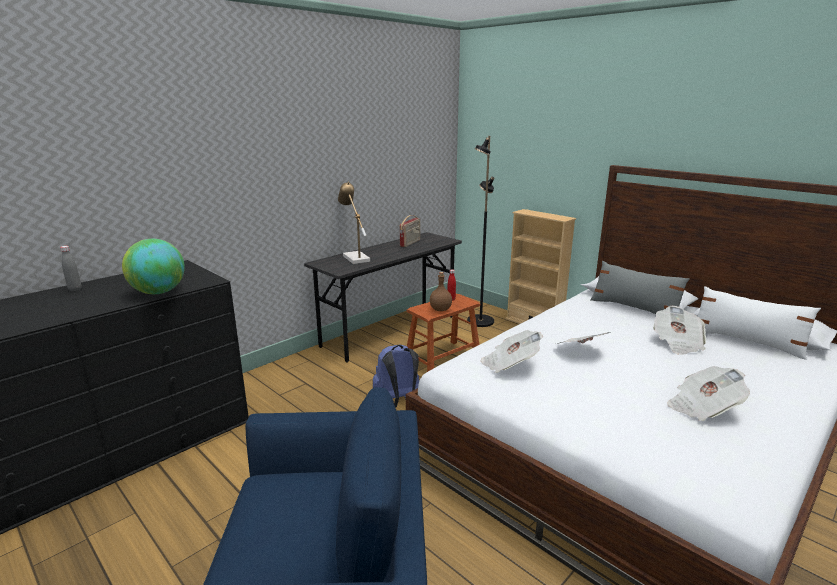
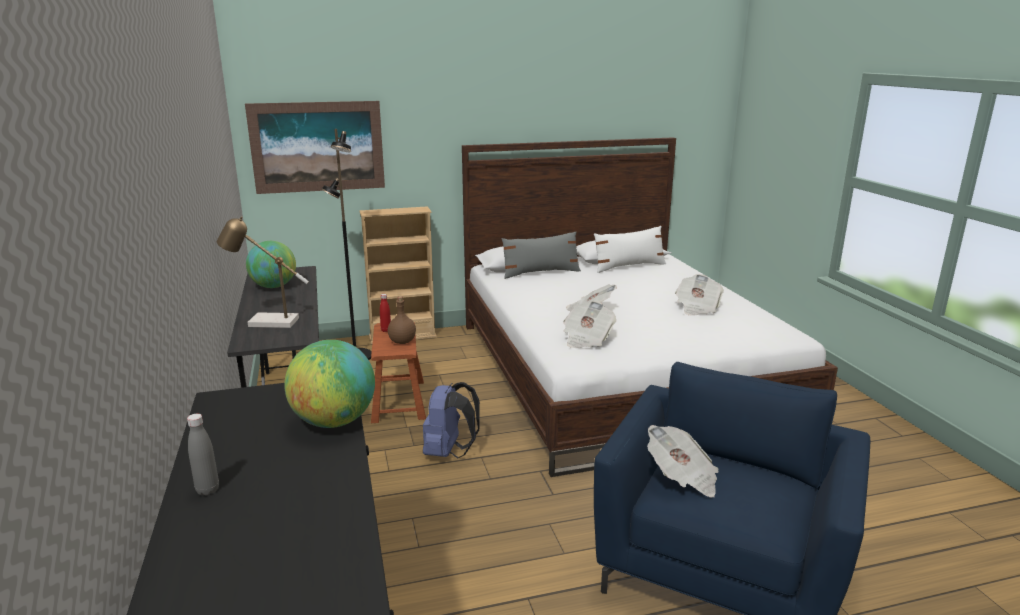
camera: 60 degrees left, 0 degrees up
radio [400,215,420,247] -> globe [246,241,296,288]
newspaper [653,306,706,355] -> newspaper moved to [647,425,719,497]
none -> picture [245,101,385,194]

